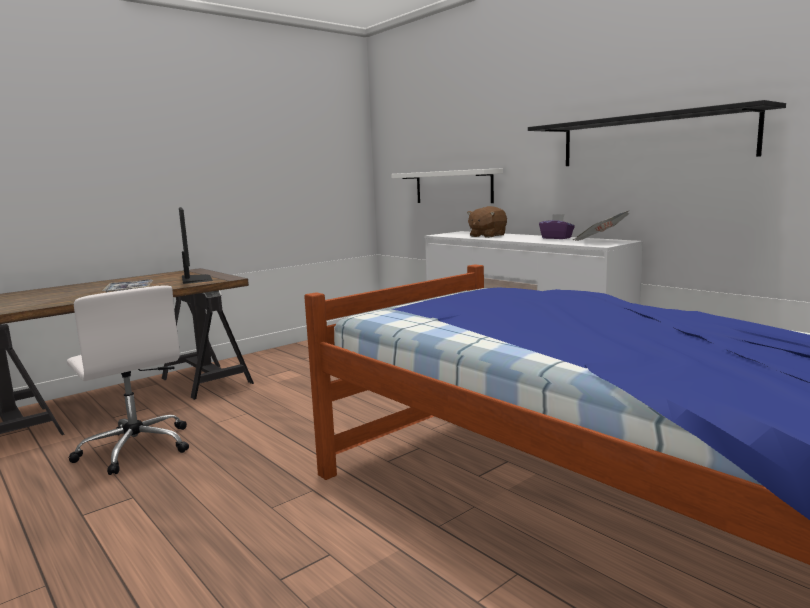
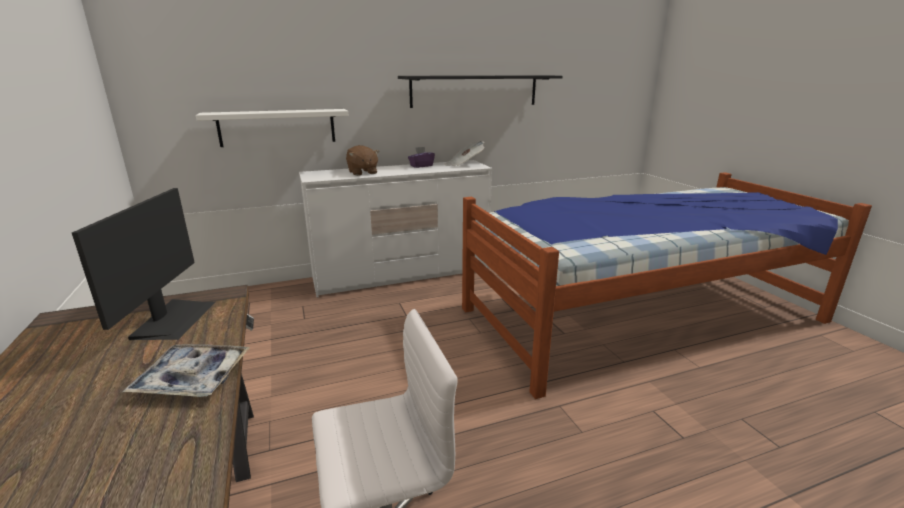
camera: 70 degrees left, 10 degrees up
monitor [179,207,213,284] -> monitor turned 90 degrees clockwise [72,188,215,340]

